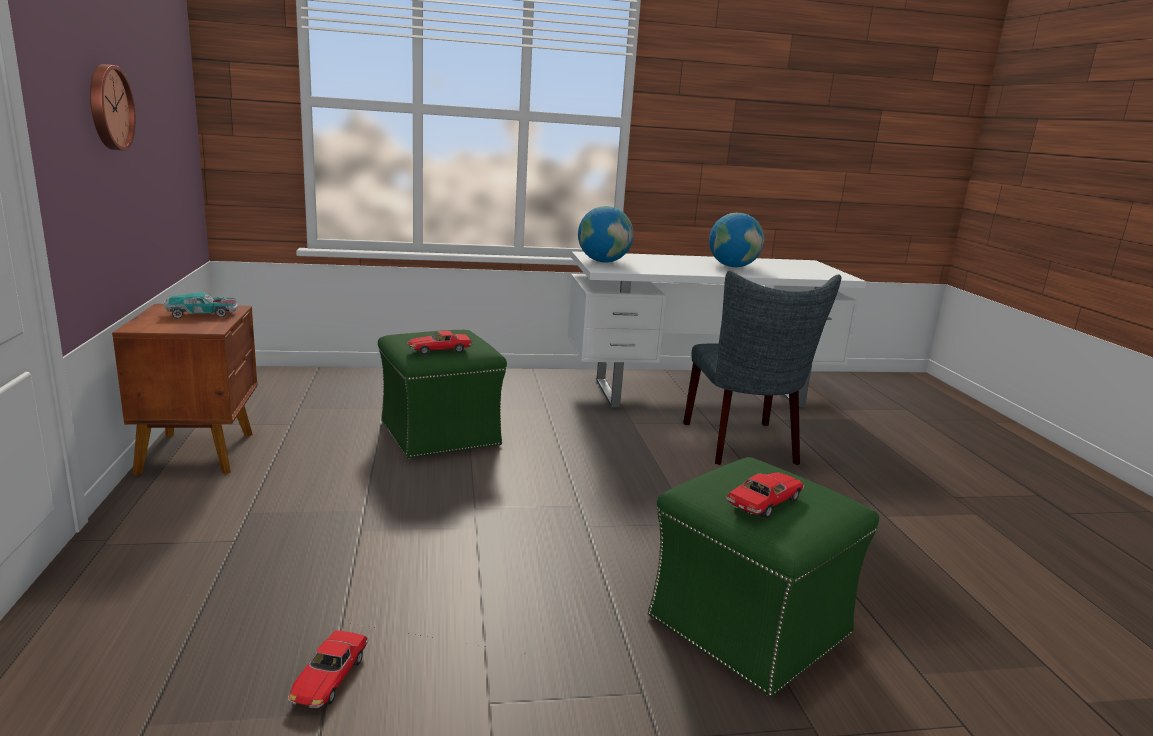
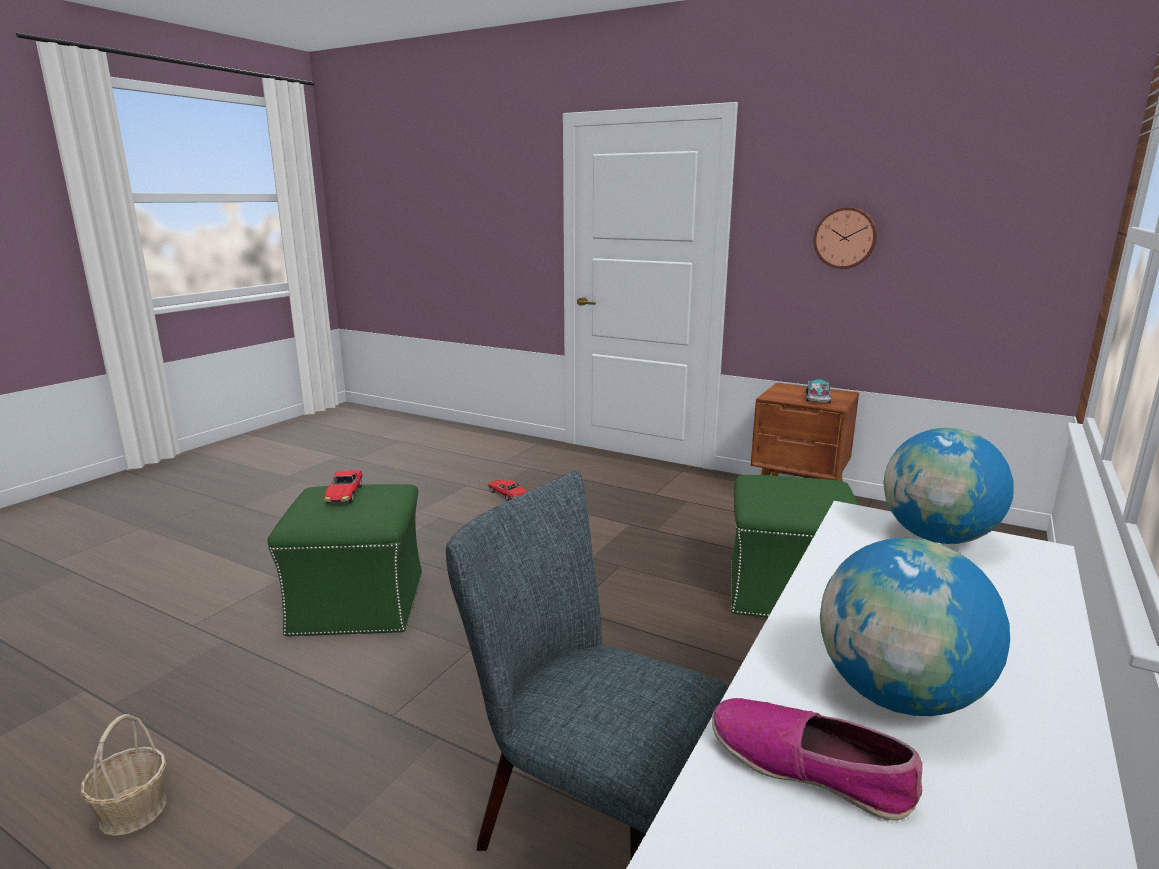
camera: 130 degrees right, 0 degrees up
toy car [407,331,472,355] -> none
none -> basket [81,714,166,836]
none -> shoe [712,698,923,821]

